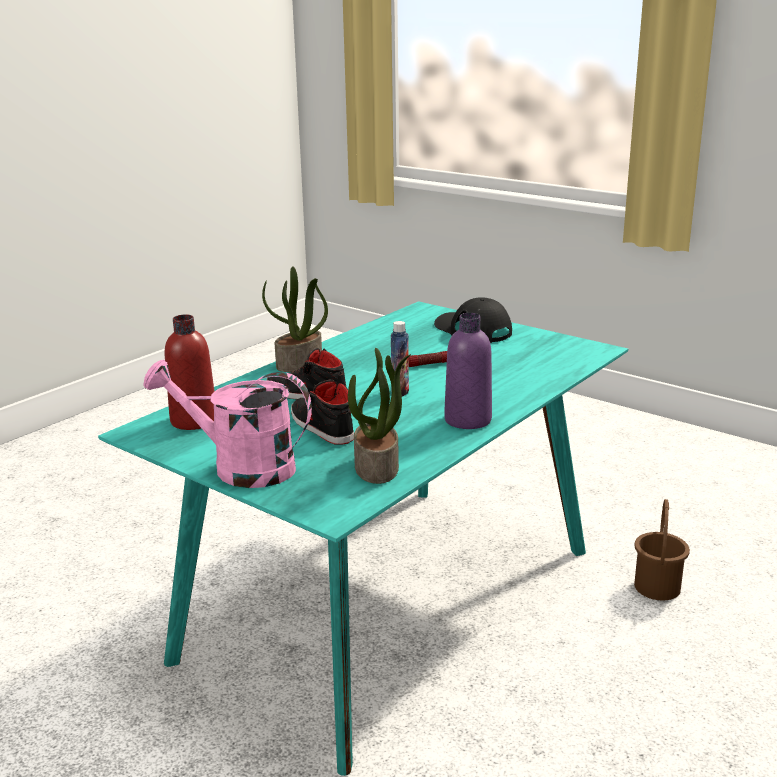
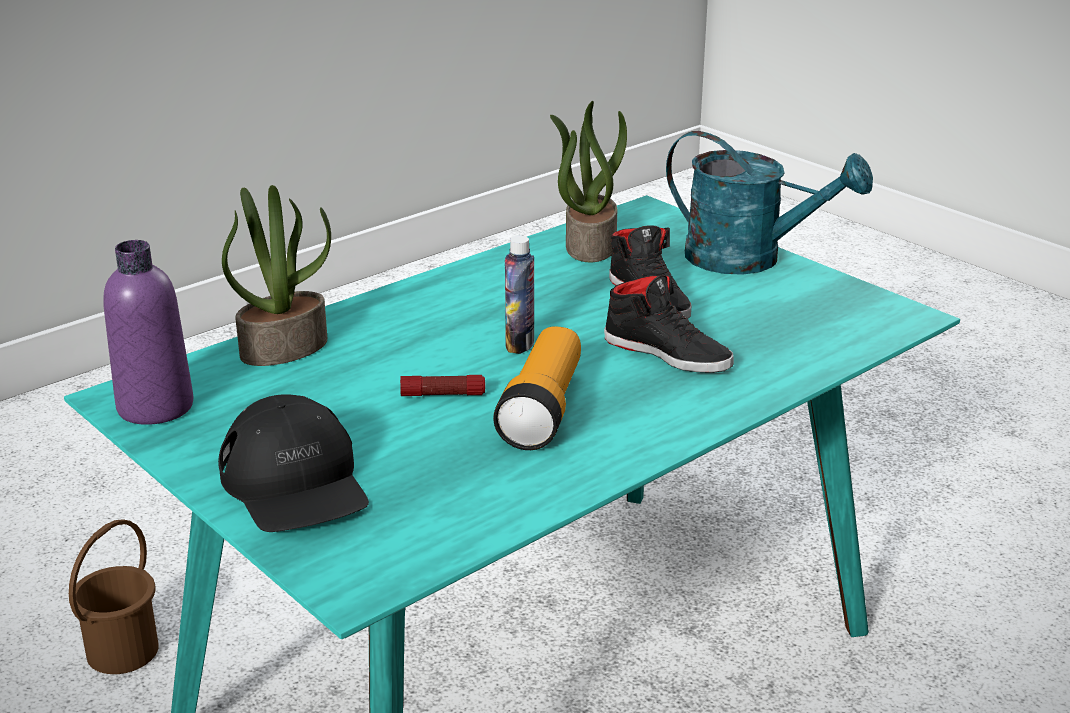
camera: 170 degrees left, 5 degrees up
pink watering can [143,360,312,488] -> turquoise watering can [666,131,873,275]
red bottle [165,315,214,430] -> none
potted plant [262,266,328,372] -> potted plant moved to [222,185,331,366]
purple bottle [444,313,492,429] -> purple bottle moved to [103,240,193,425]
none -> flashlight [493,326,581,450]

